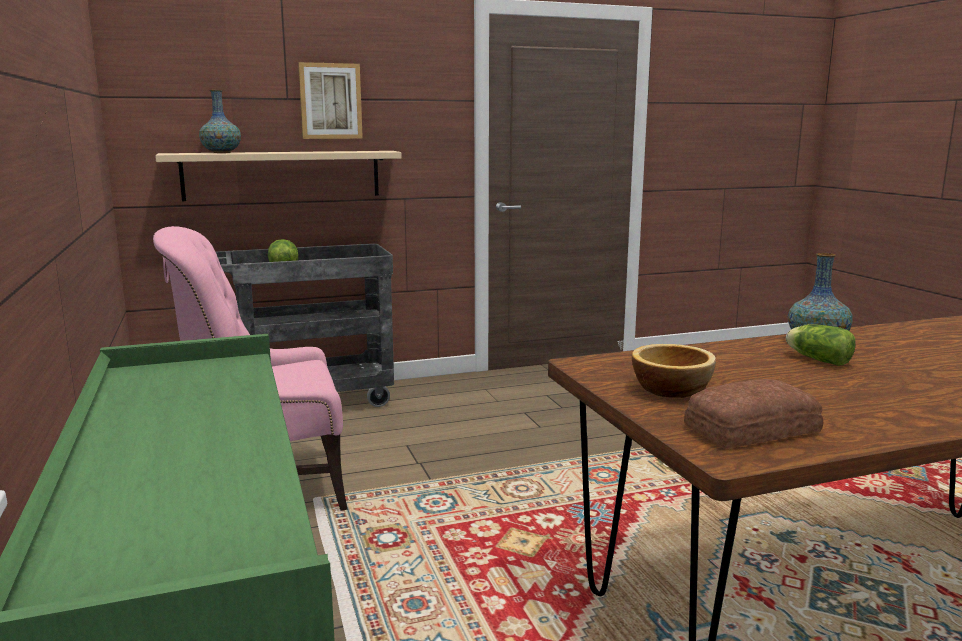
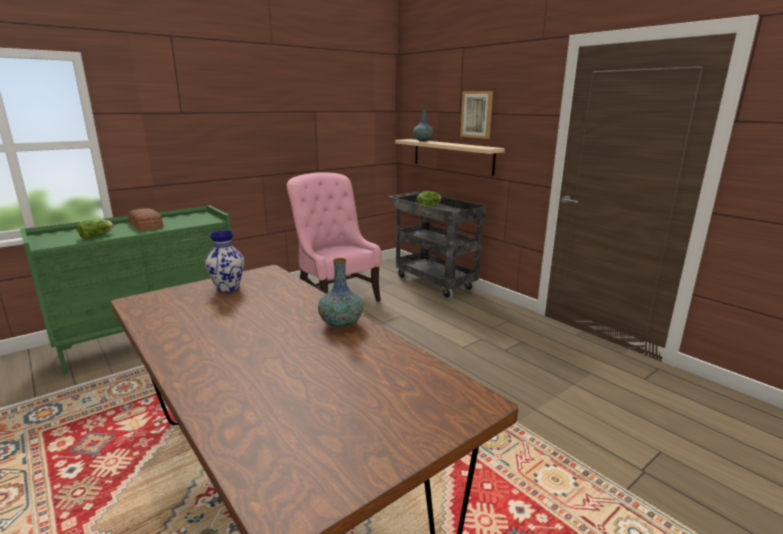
camera: 70 degrees right, 5 degrees up
bowl [632,344,716,398] -> vase [205,230,244,293]
bread [684,379,824,449] -> bread moved to [128,208,164,231]
lettuce [786,324,856,366] -> lettuce moved to [77,219,114,239]

